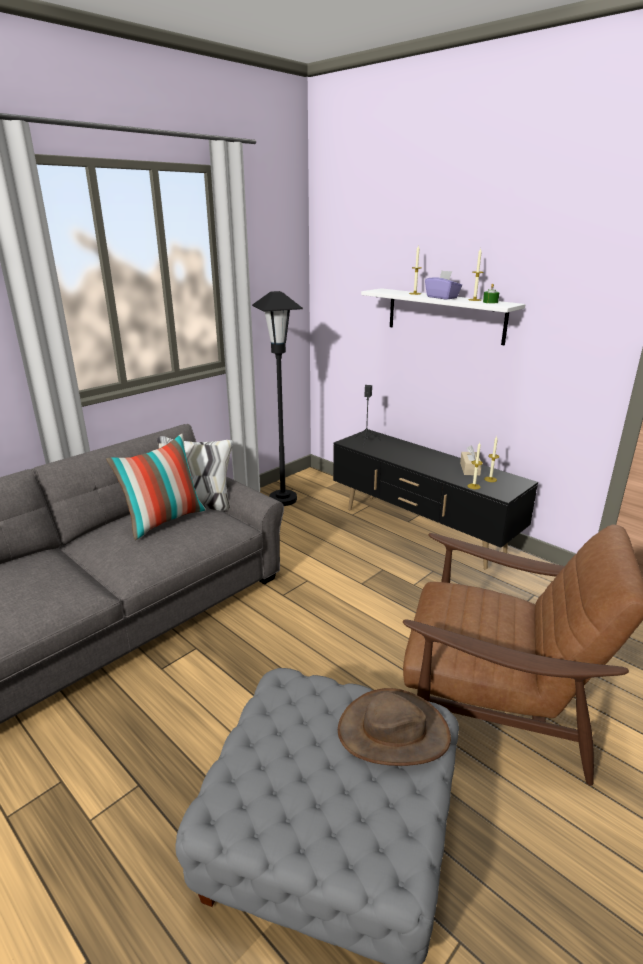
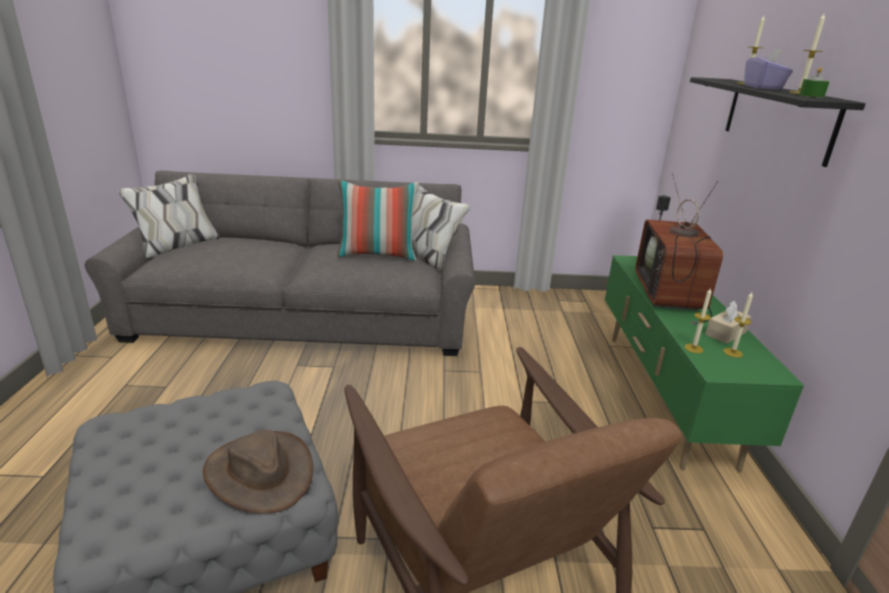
camera: 45 degrees right, 0 degrees up
black floor lamp [252,291,303,506] -> none
black tv stand [333,429,538,570] -> green tv stand [605,255,804,472]
white shelf [361,288,526,345] -> black shelf [690,77,866,167]
none -> television [635,173,723,325]

